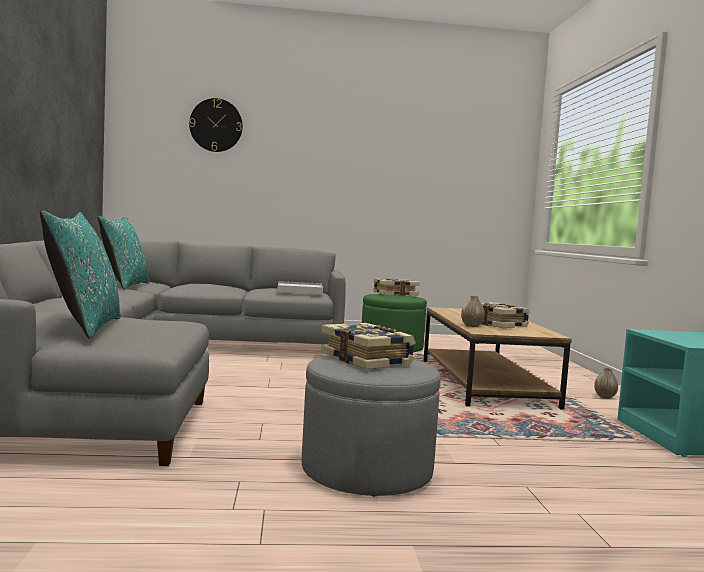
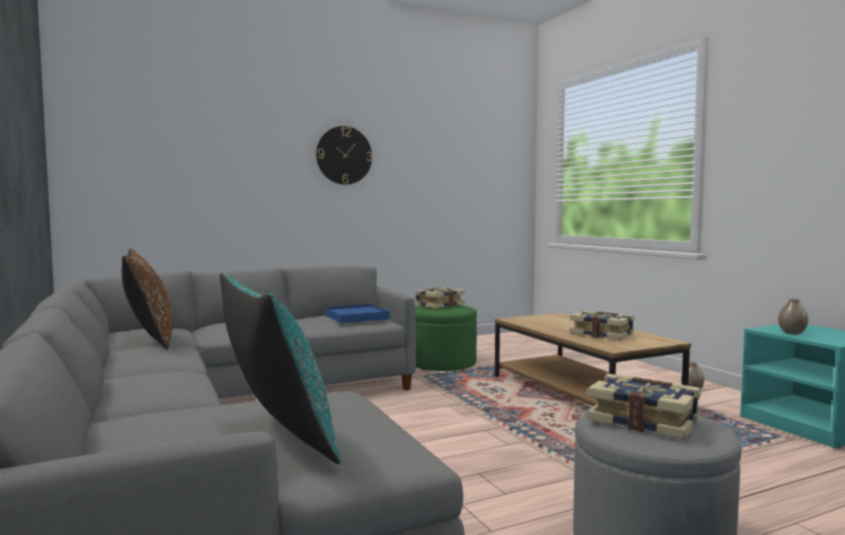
camera: 20 degrees left, 0 degrees up
turquoise pillow [98,216,150,290] -> brown pillow [122,248,173,349]
wall clock [189,98,243,152] -> wall clock moved to [316,126,372,185]
white tray [277,281,323,294] -> blue tray [325,304,390,323]
vase [461,296,485,327] -> vase moved to [778,299,808,334]

